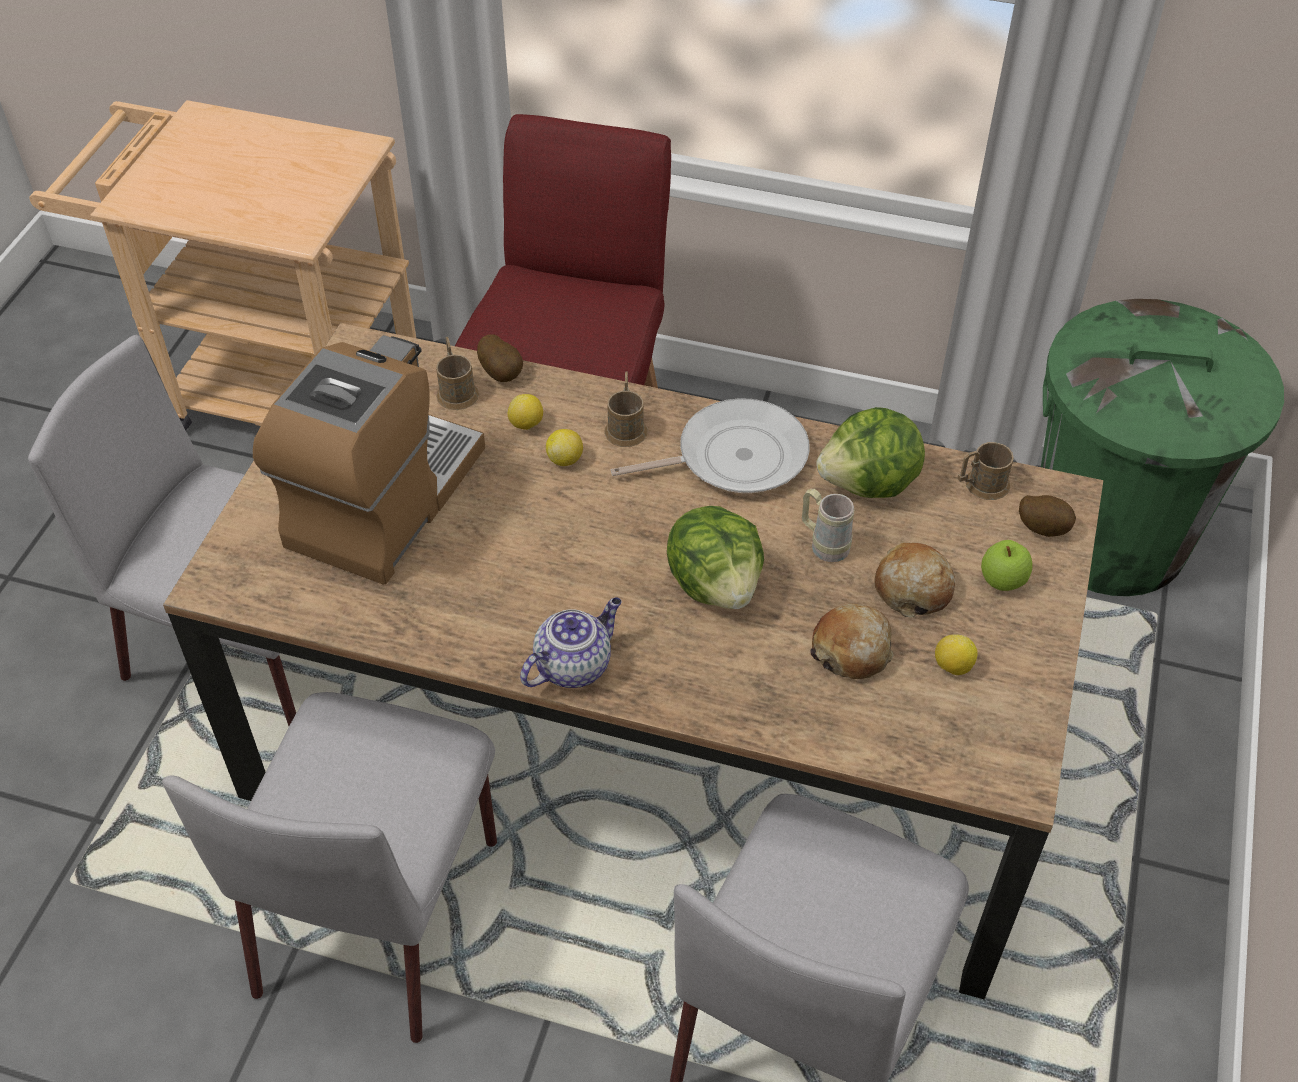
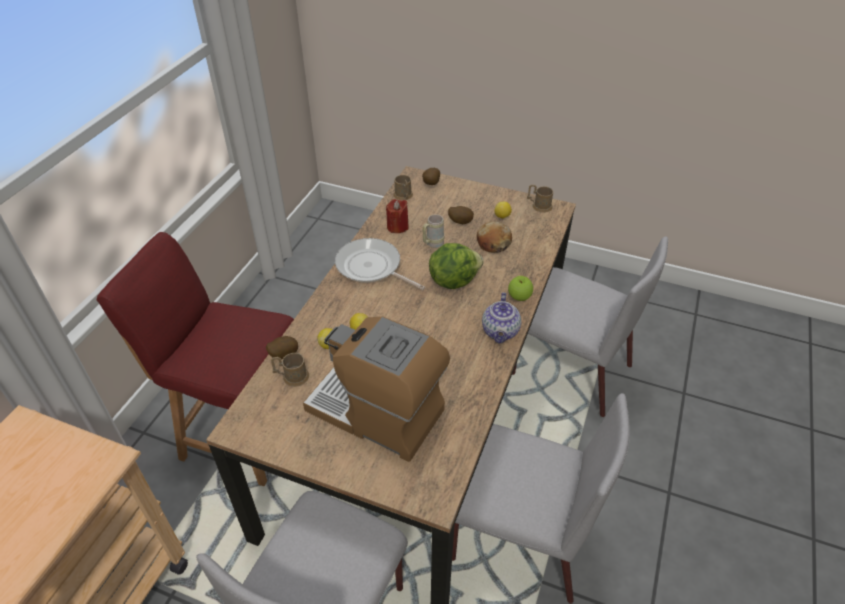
camera: 85 degrees left, 5 degrees down
teapot [520,597,621,688] -> teapot turned 135 degrees counterclockwise [482,292,521,343]
brown mug [604,372,647,447] -> brown mug moved to [527,185,553,213]
frying pan [611,398,810,493] -> frying pan turned 45 degrees counterclockwise [335,238,425,290]
lettuce [816,407,925,498] -> red candle [386,199,409,233]
bread [874,543,955,618] -> potato [448,206,474,224]
apple [981,540,1033,591] -> apple moved to [508,276,533,301]
green trash can [1041,299,1284,596] -> none

